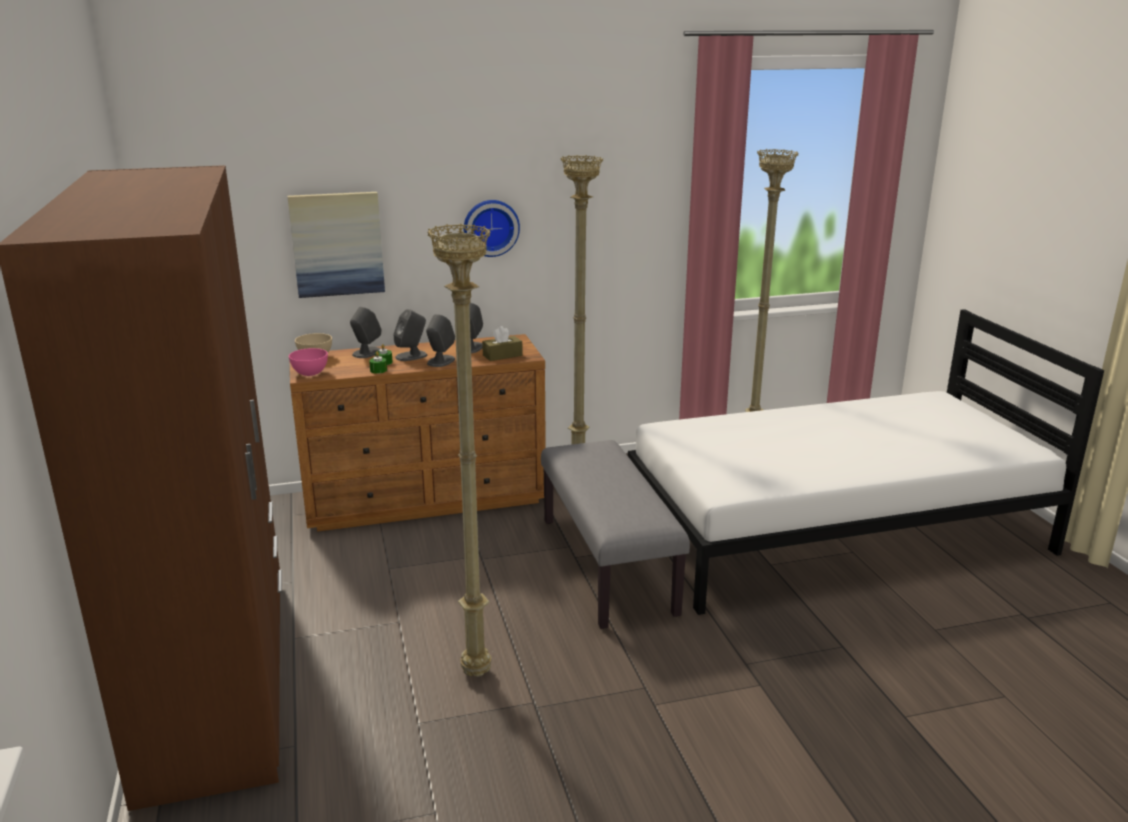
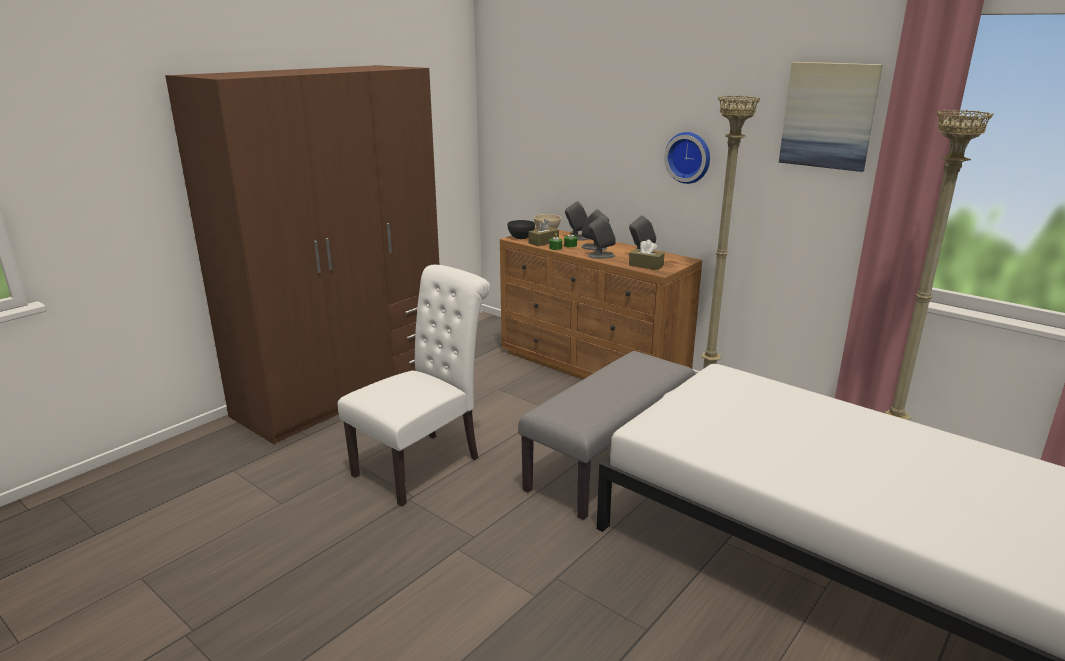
camera: 55 degrees right, 0 degrees up
picture [288,192,385,298] -> picture moved to [779,62,883,172]
pink bowl [289,348,328,376] -> grey bowl [507,220,535,239]
beige floor lamp [427,224,491,677] -> white chair [338,265,490,507]
none -> brown tissue box [528,219,559,246]

